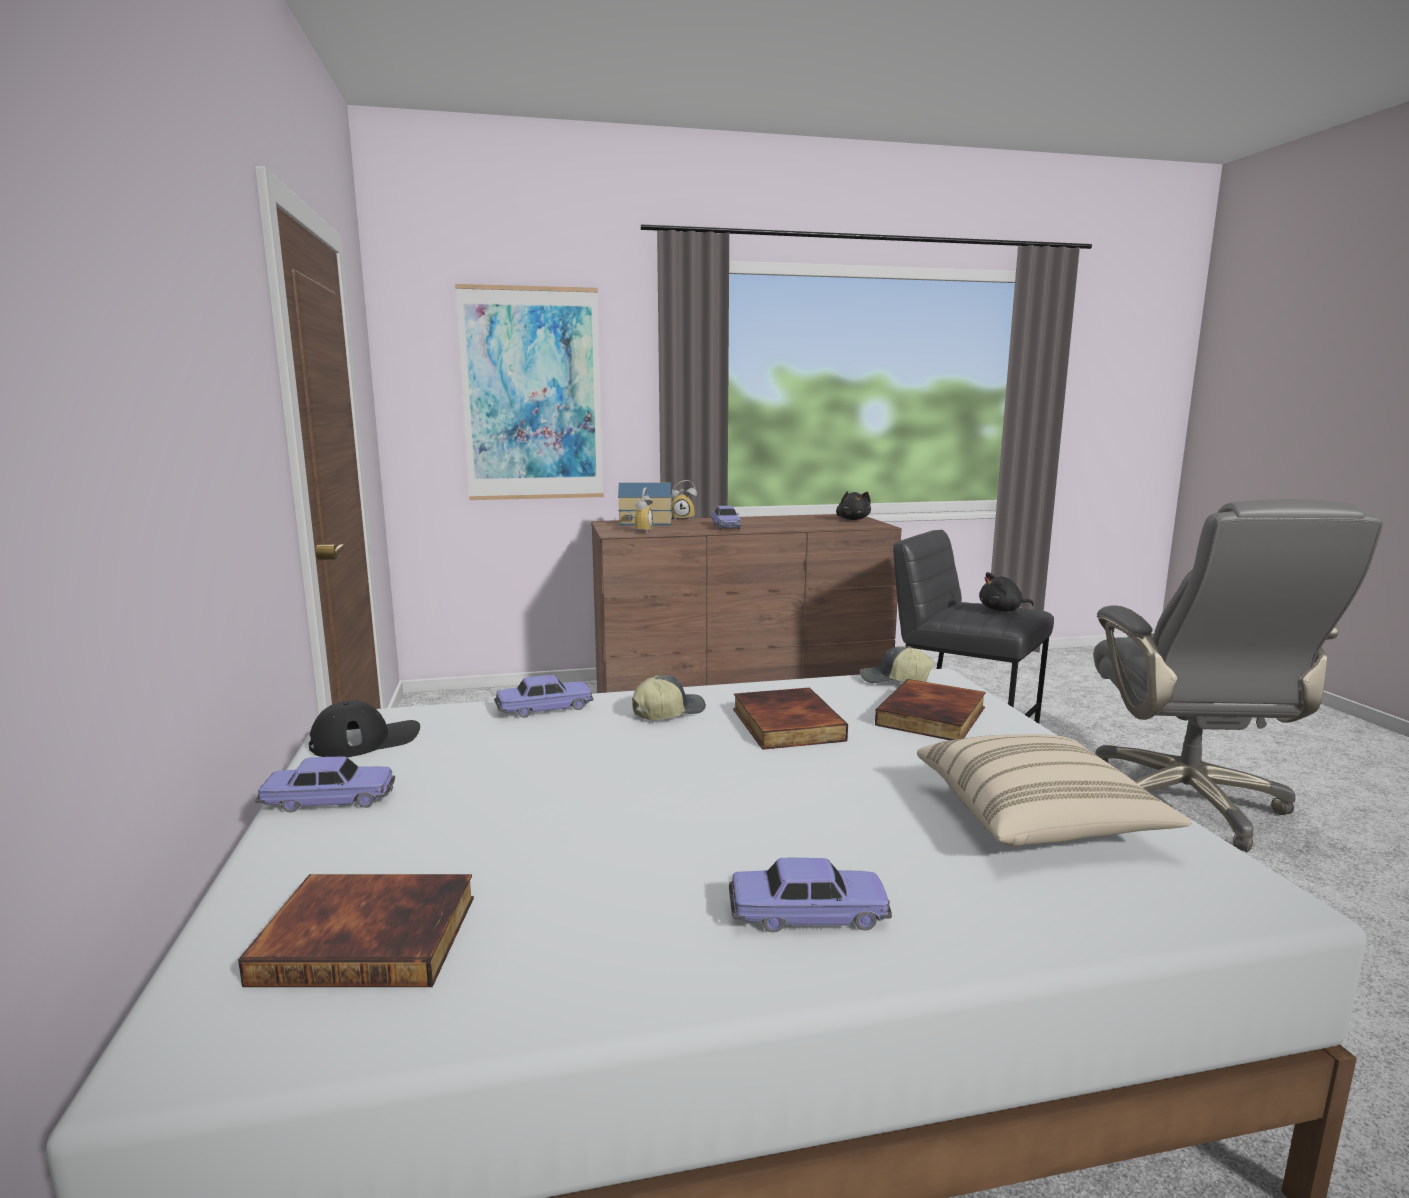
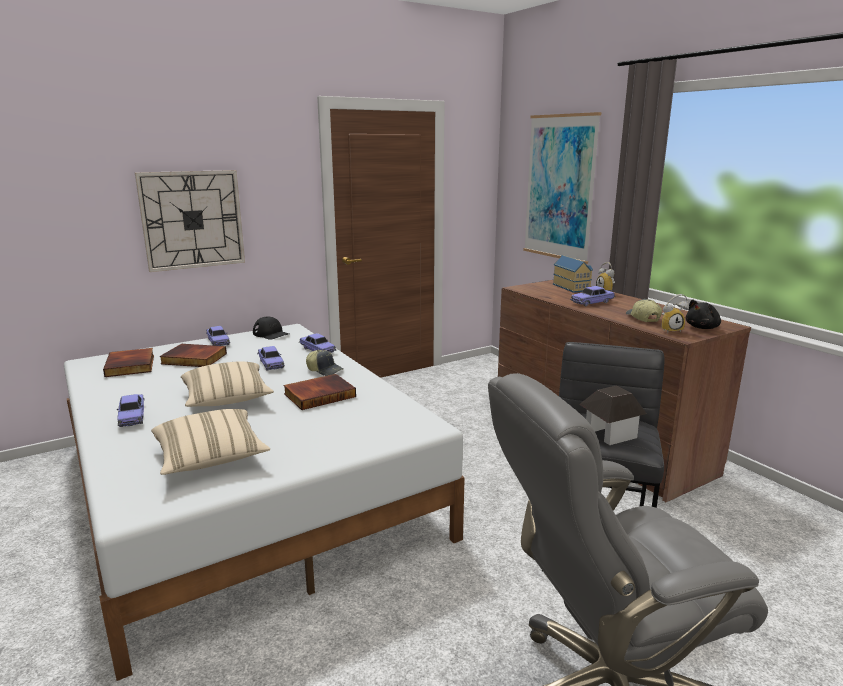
camera: 70 degrees right, 5 degrees up
alarm clock [626,487,653,533] -> alarm clock moved to [661,294,689,332]
cap [860,646,934,683] -> cap moved to [626,299,662,322]
book [875,679,986,740] -> book moved to [159,344,227,367]
black plush toy [979,572,1034,611] -> toy house [579,386,647,445]
none -> wall clock [135,170,245,272]
none -> beige pillow [181,361,274,407]
none -> toy car [257,346,285,371]

